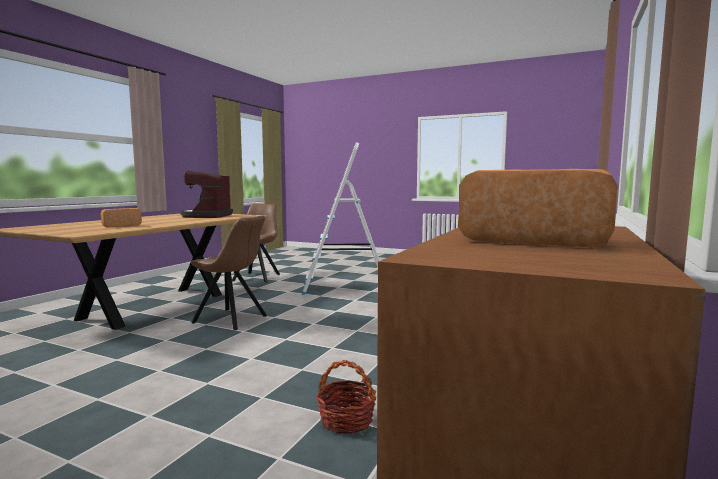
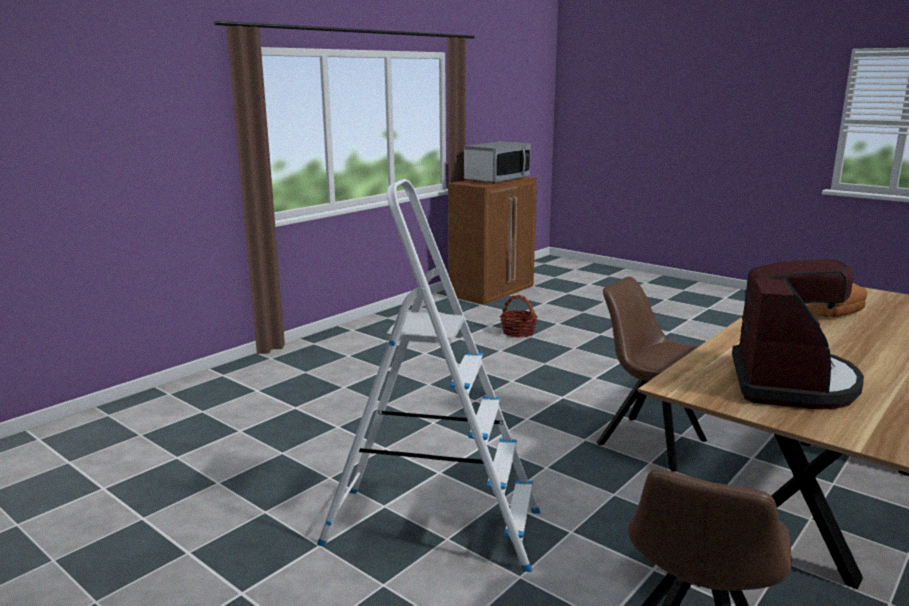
camera: 165 degrees left, 10 degrees up
bread [458,169,618,247] -> microwave [464,142,530,183]

